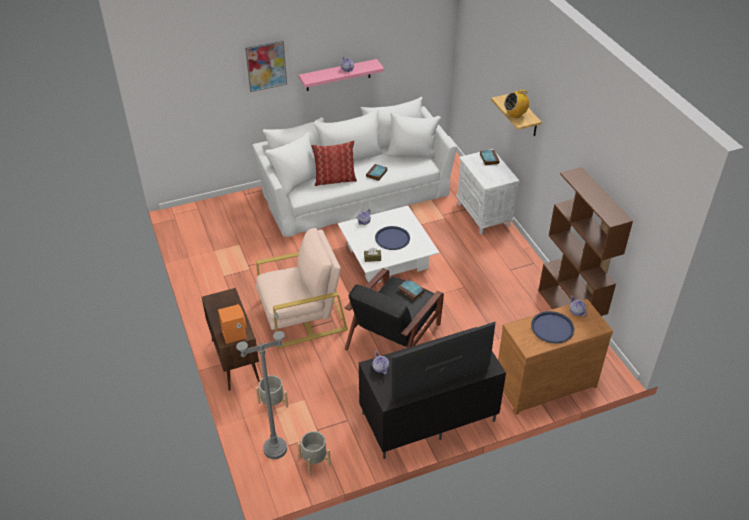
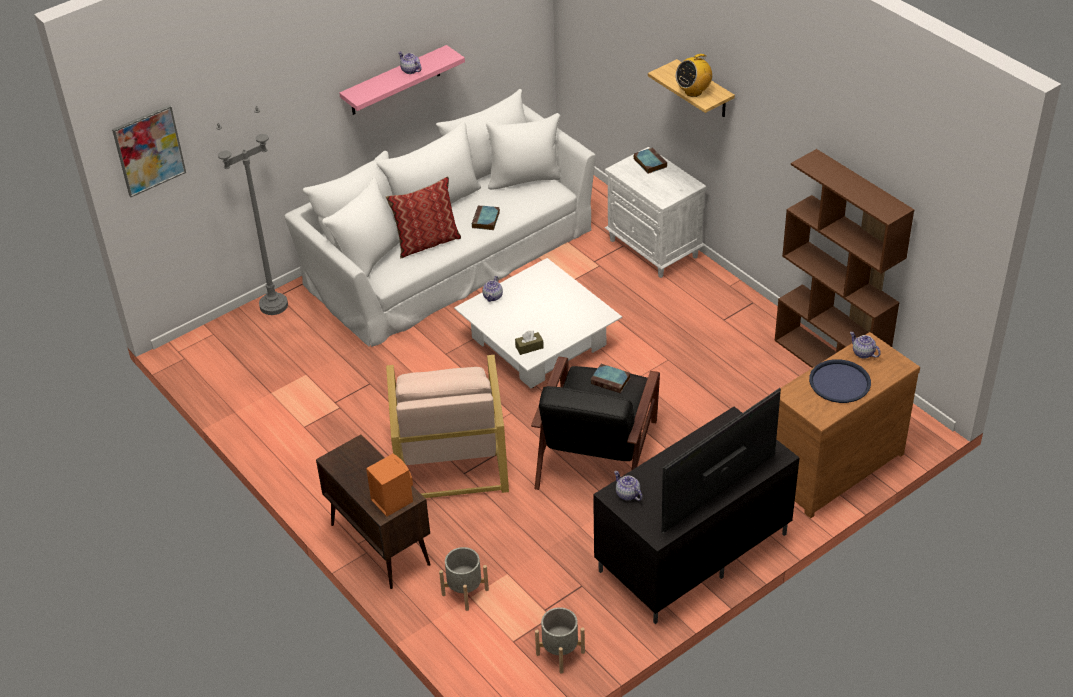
camera: 15 degrees left, 0 degrees up
grey floor lamp [236,312,287,459] -> grey floor lamp moved to [216,106,288,315]
picture [245,40,287,92] -> picture moved to [112,105,186,197]
beige armchair [256,228,348,349] -> beige armchair turned 120 degrees clockwise [386,355,509,498]
blue tray [375,226,410,250] -> none

